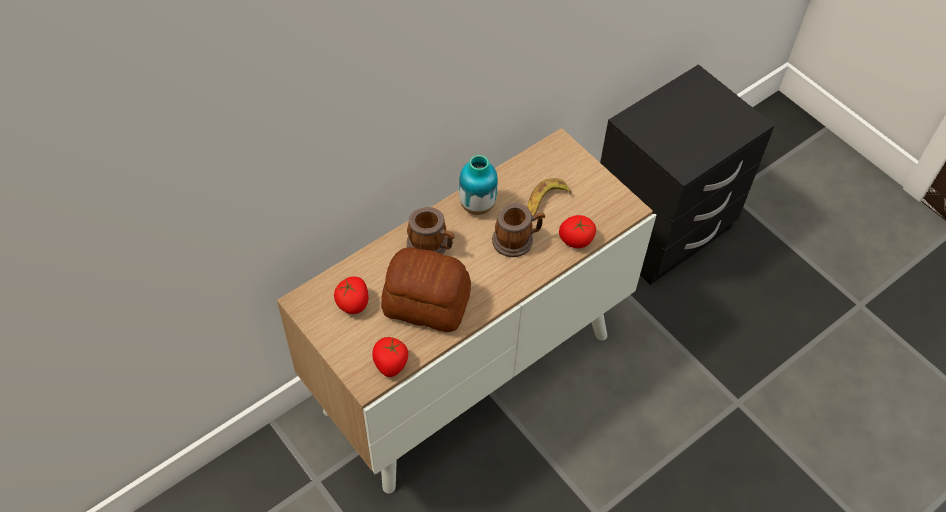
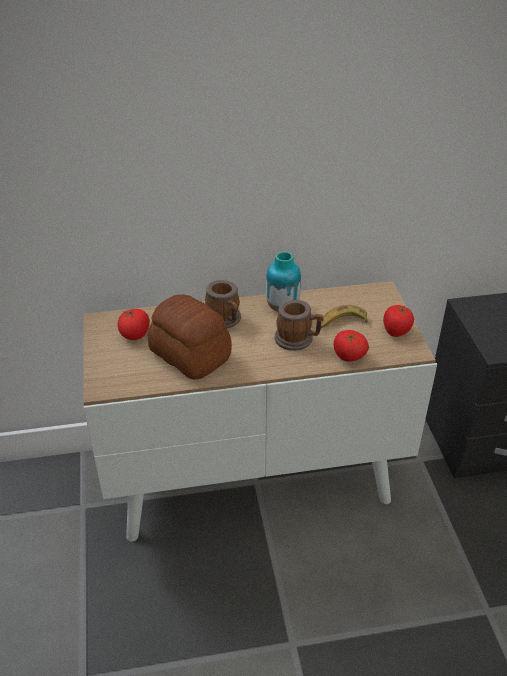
camera: 30 degrees right, 15 degrees down
tomato [372,337,408,377] -> tomato moved to [383,305,414,337]

